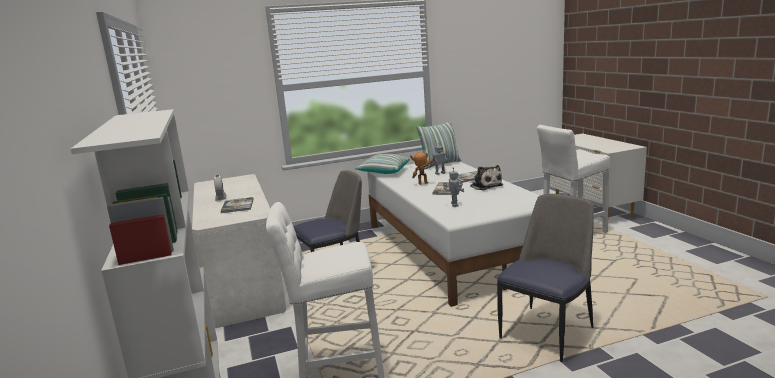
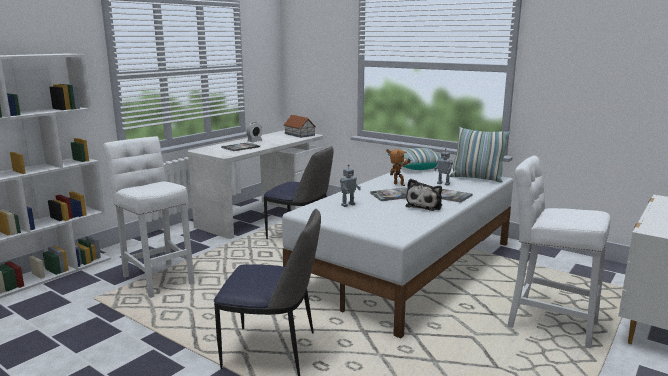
camera: 55 degrees right, 0 degrees up
none -> toy house [284,115,316,138]

